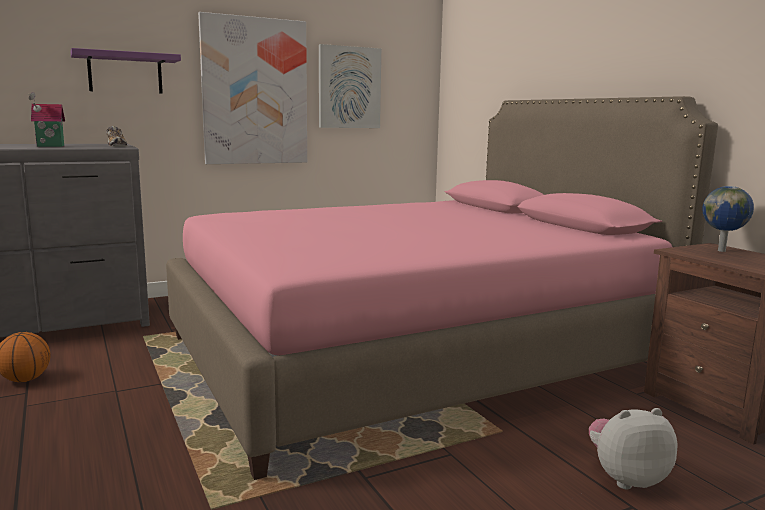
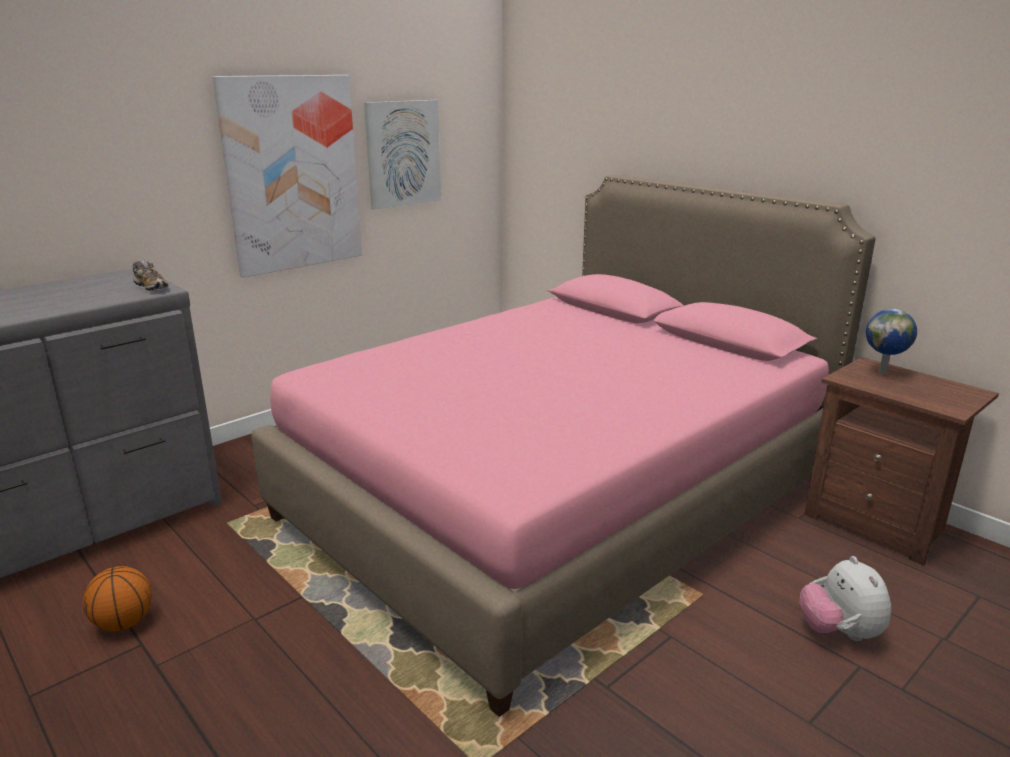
camera: 15 degrees left, 10 degrees up
toy house [28,92,65,147] -> none
purple shelf [71,48,181,94] -> none
plush toy [589,408,678,489] -> plush toy turned 75 degrees counterclockwise [800,556,891,641]

